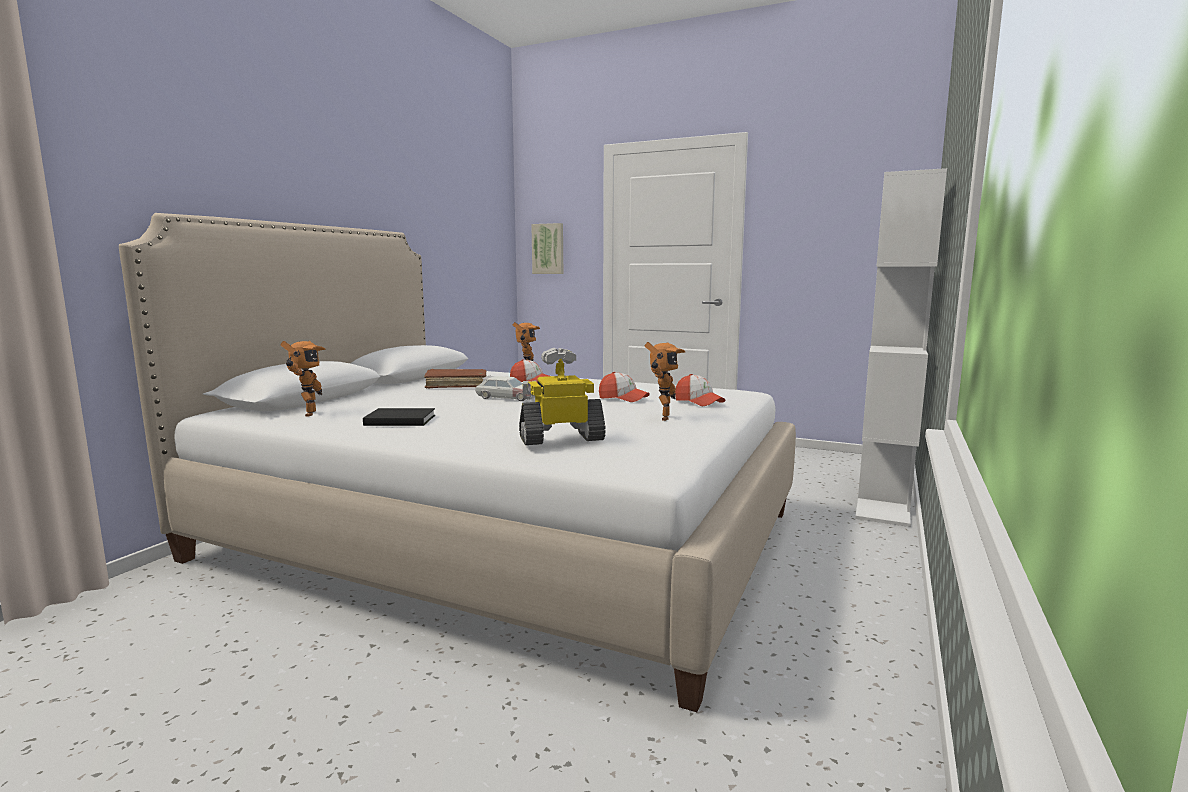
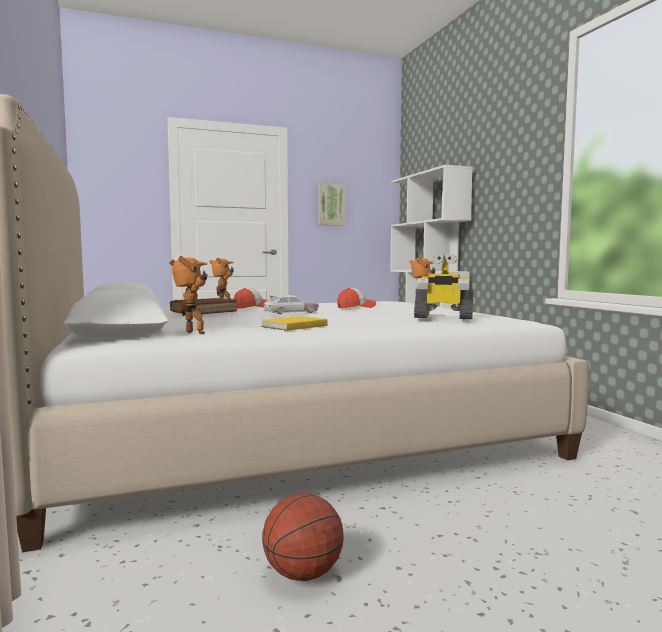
camera: 45 degrees left, 5 degrees down
black book [363,408,435,426] -> yellow book [261,316,327,331]
toy robot [519,348,606,445] -> toy robot turned 105 degrees counterclockwise [414,253,473,320]
picture [531,223,563,274] -> picture moved to [319,183,345,226]
cap [675,374,726,406] -> none
none -> basketball [262,493,343,581]

